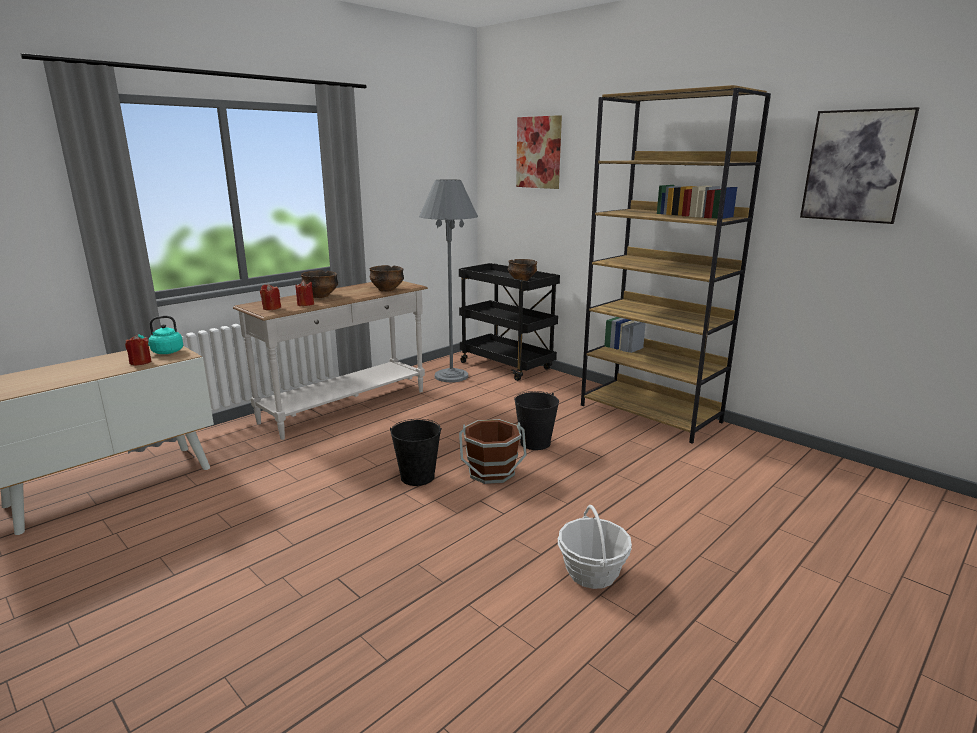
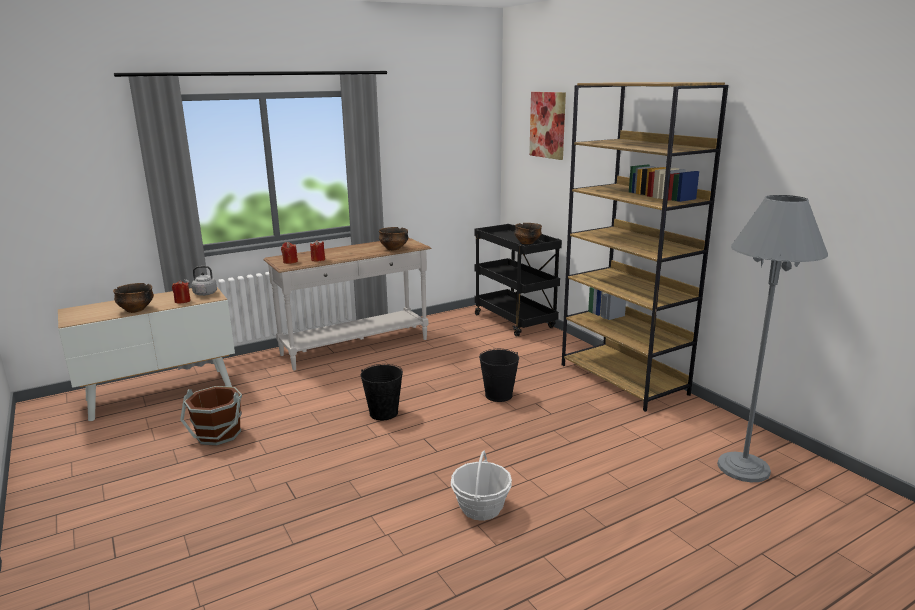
camera: 15 degrees right, 0 degrees up
turquoise kettle [138,316,183,354] -> grey kettle [184,266,217,296]
bowl [301,270,338,298] -> bowl moved to [113,283,154,313]
grey floor lamp [419,179,478,382] -> grey floor lamp moved to [717,195,828,482]
brown bucket [459,419,527,484] -> brown bucket moved to [180,386,242,446]
picture [800,107,919,224] -> none

